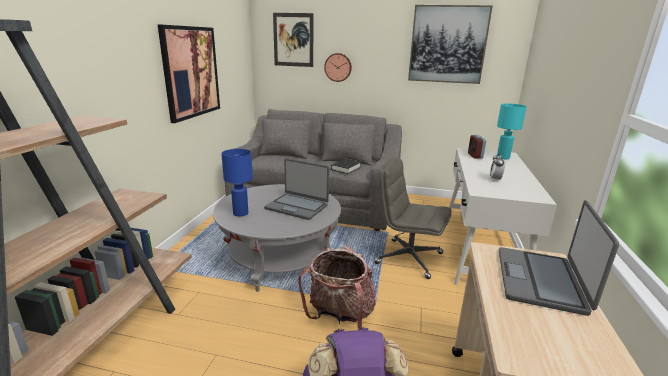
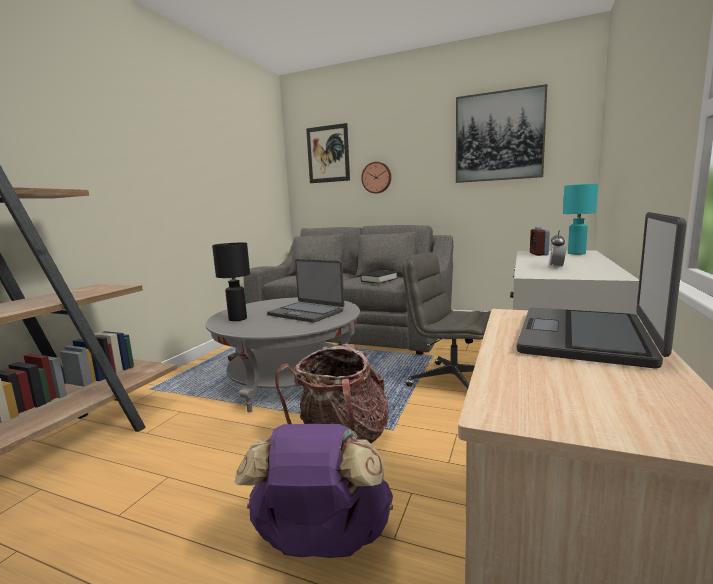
camera: 10 degrees right, 10 degrees down
picture [157,24,220,123] -> none
blue table lamp [221,149,253,217] -> black table lamp [212,243,250,321]

